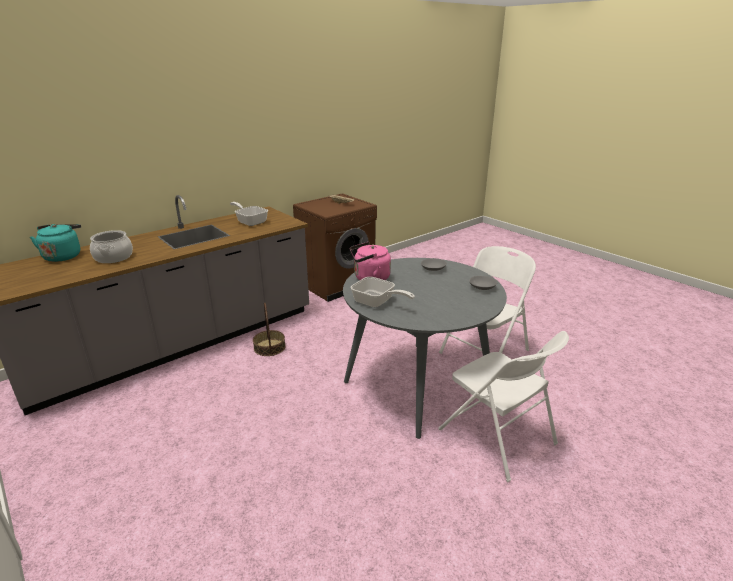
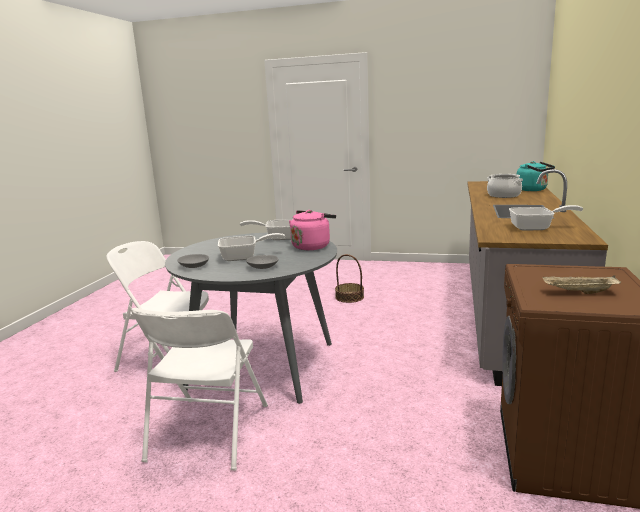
camera: 145 degrees right, 10 degrees down
basket [253,302,286,356] -> basket moved to [335,254,364,303]
none -> frying pan [218,233,285,261]

